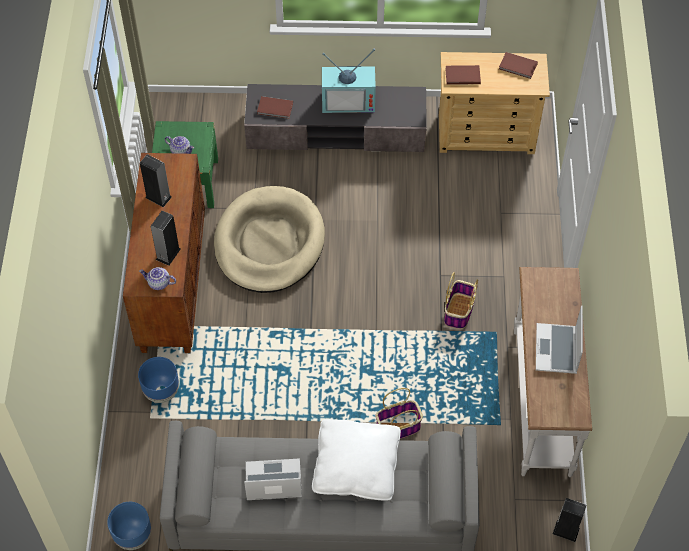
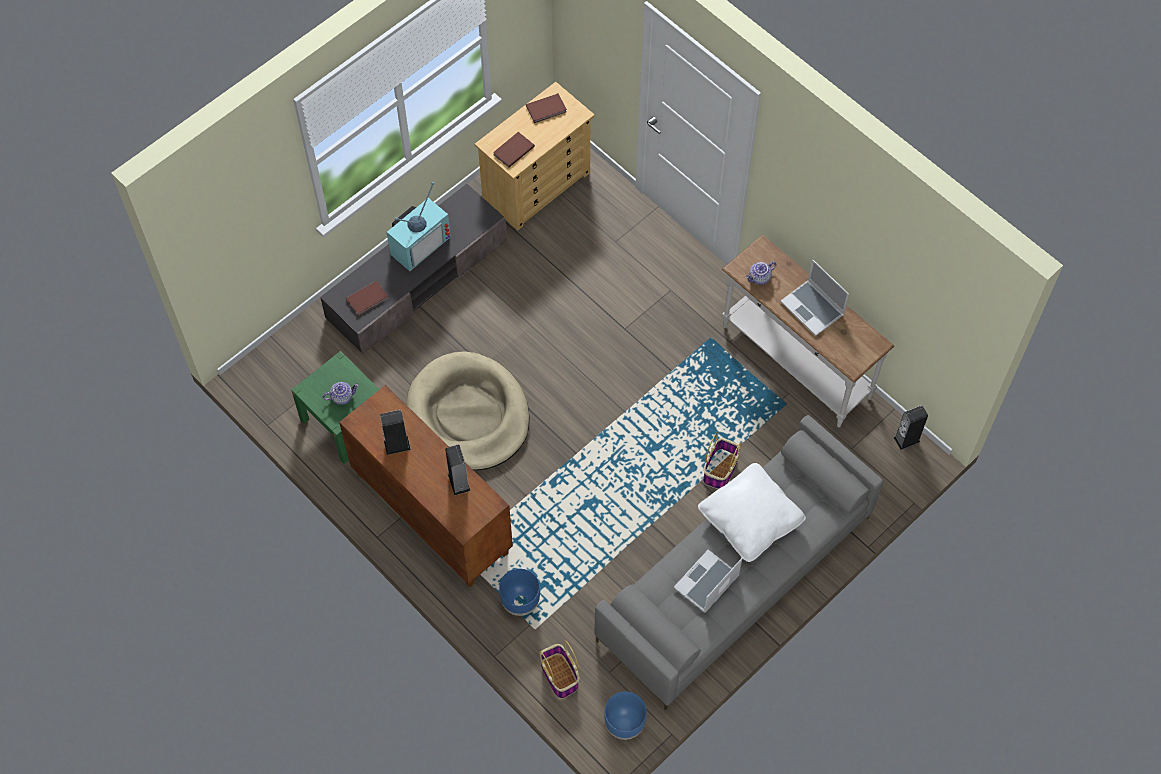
camera: 45 degrees left, 5 degrees up
teapot [139,267,176,290] -> teapot moved to [745,261,776,285]
basket [444,272,478,329] -> basket moved to [539,640,579,699]

